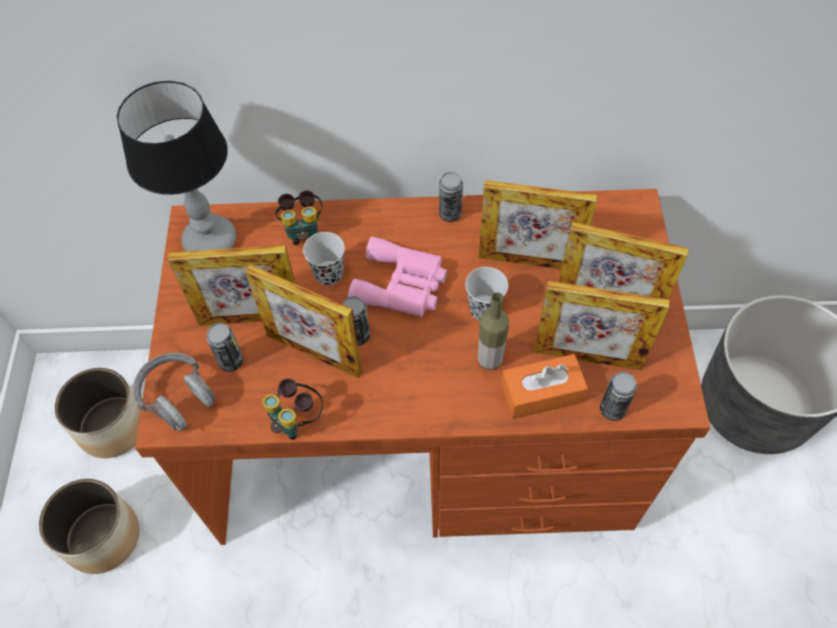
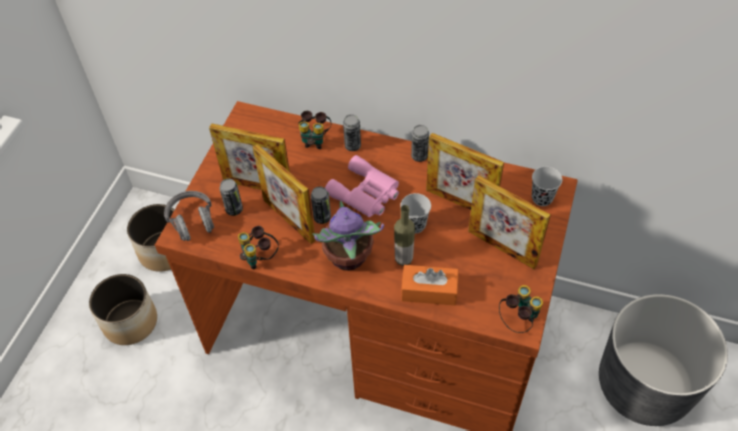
camera: 20 degrees right, 5 degrees down
table lamp [117,81,236,251] -> none
black cup [303,232,345,286] -> black cup moved to [532,166,562,206]
picture frame [533,281,670,370] -> none
can [600,372,637,421] -> can moved to [343,114,361,151]
none -> potted plant [312,201,384,271]
none -> binoculars [499,285,543,333]

